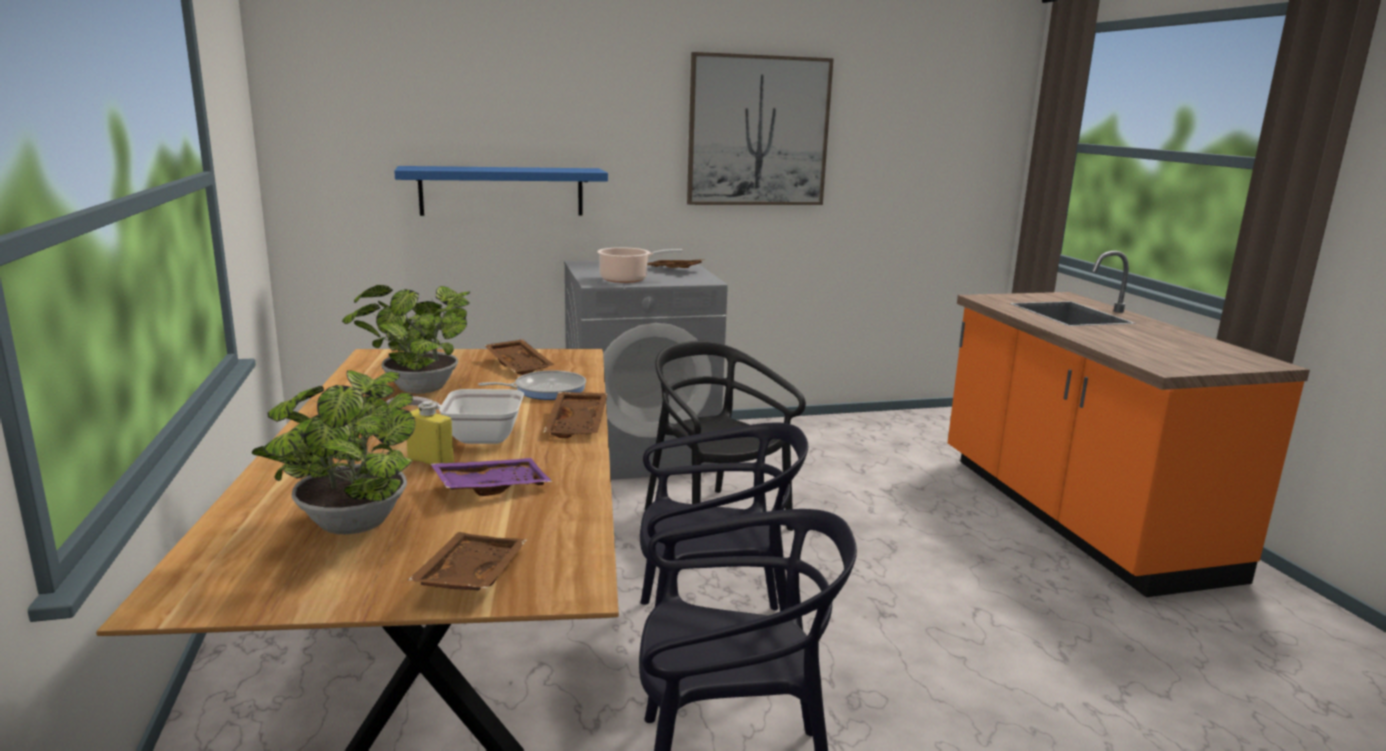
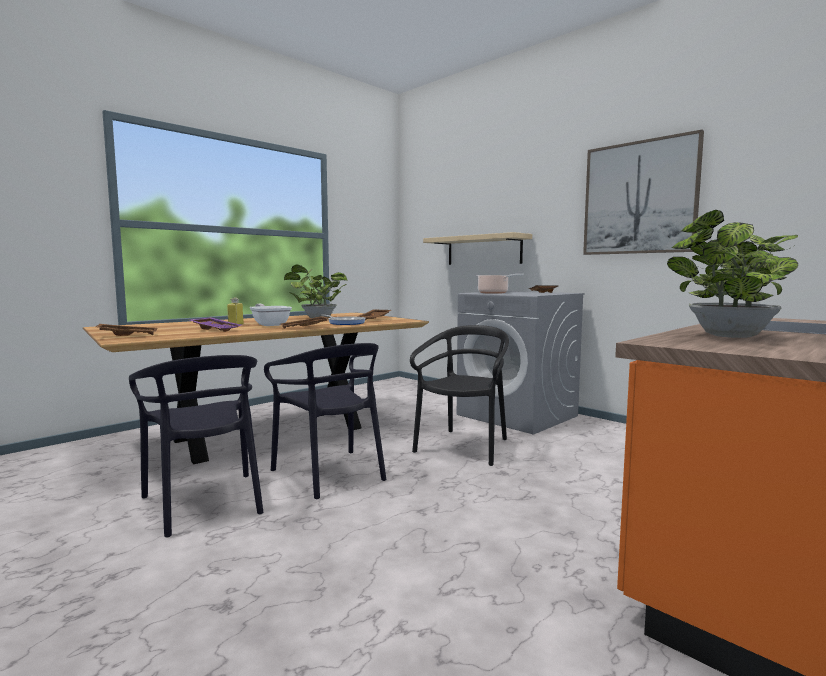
camera: 60 degrees right, 10 degrees down
potted plant [251,370,415,534] -> potted plant moved to [667,210,798,338]
blue shelf [394,166,608,216] -> beige shelf [423,232,532,265]

